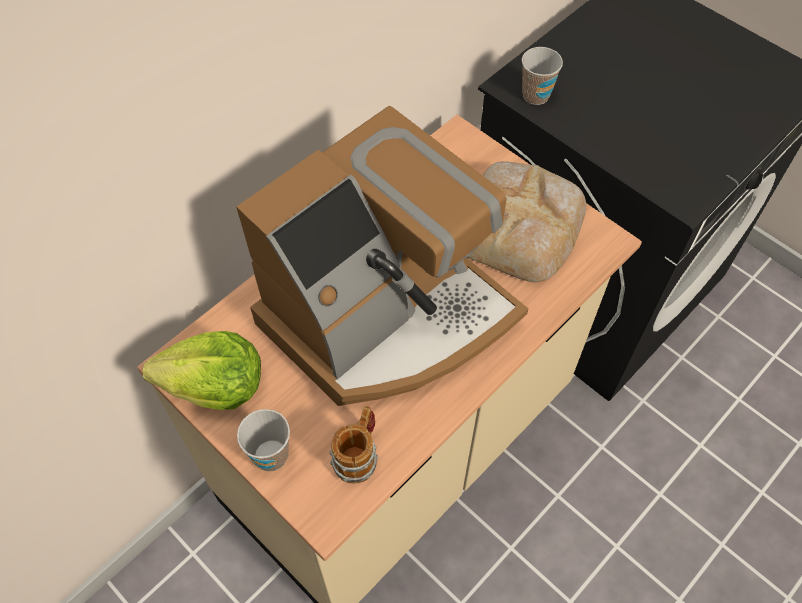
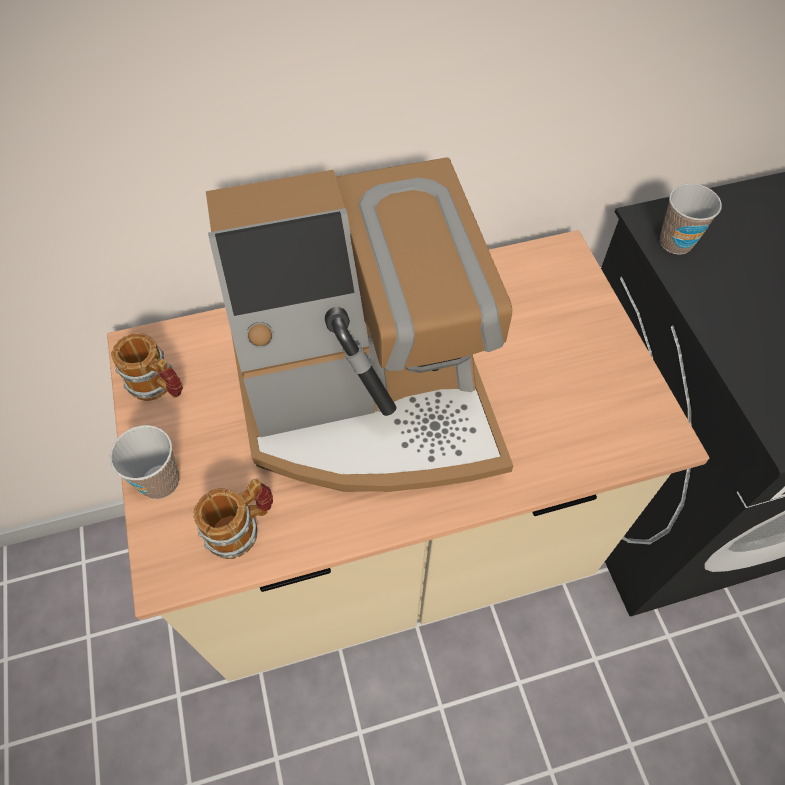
camera: 30 degrees right, 0 degrees up
lettuce [143,331,261,410] -> mug [111,333,183,401]
bread [467,161,586,282] -> none

